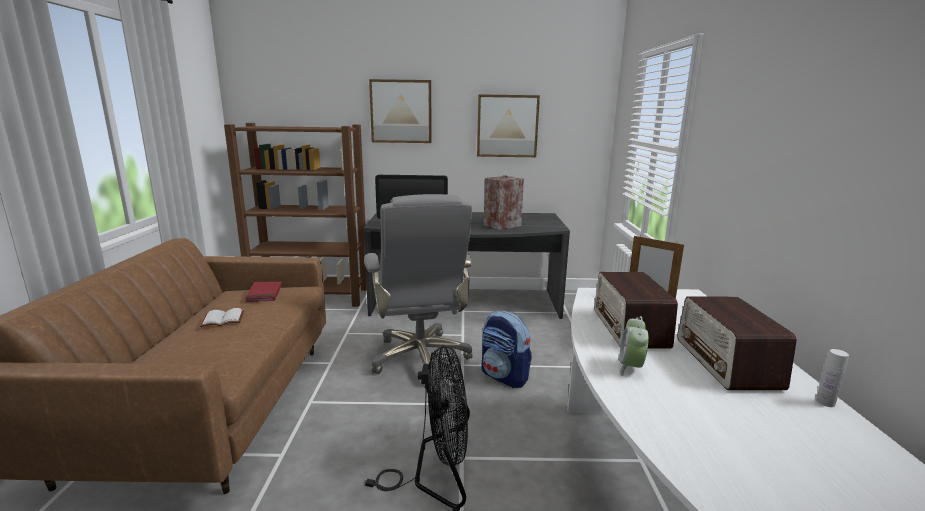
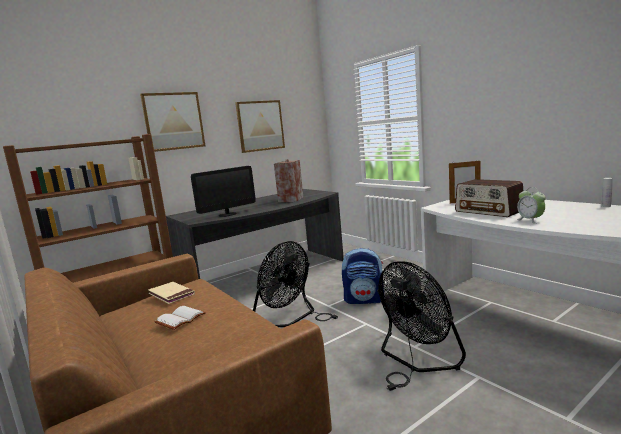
camera: 35 degrees left, 5 degrees down
red book [245,282,282,302] -> beige book [148,282,195,304]
grey office chair [364,194,473,385] -> black fan [253,241,338,327]
radio [677,296,796,390] -> none

